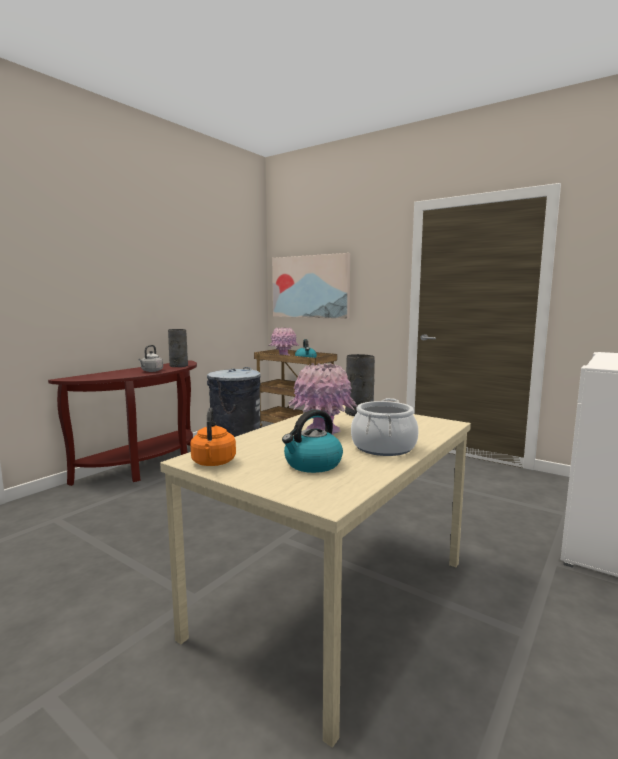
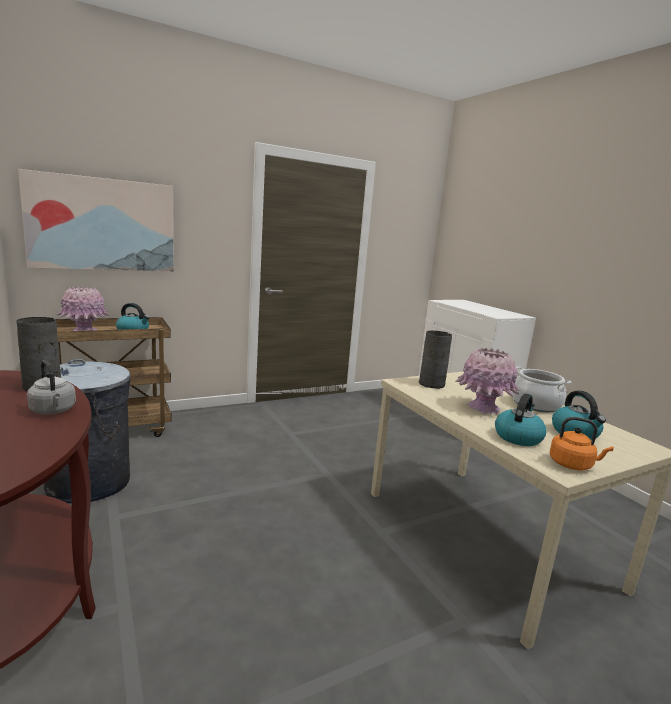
camera: 65 degrees left, 5 degrees up
none -> kettle [495,393,547,446]

